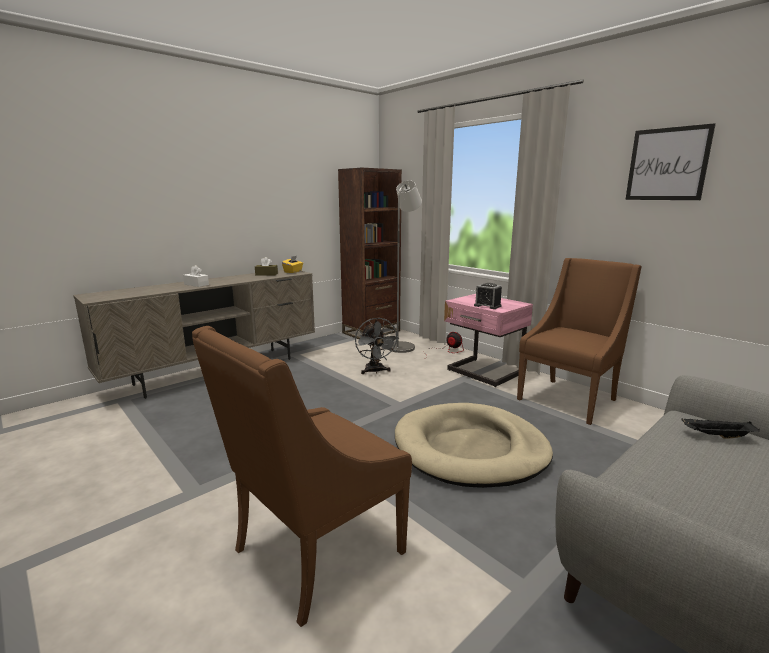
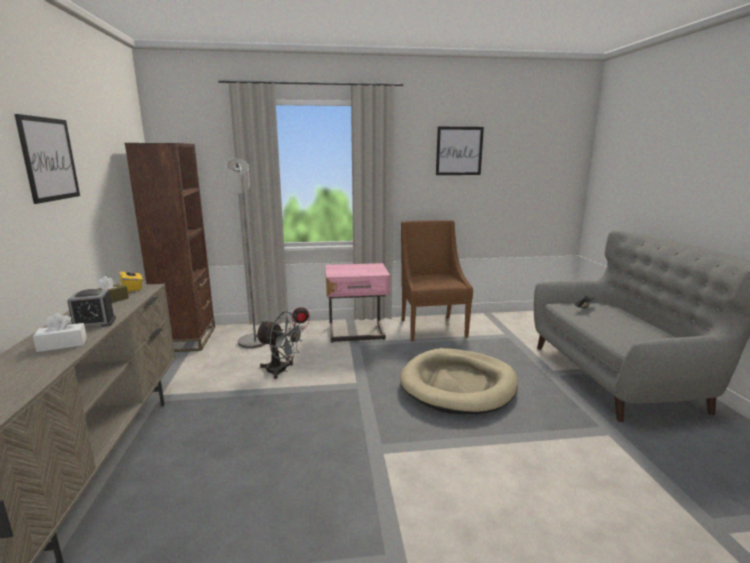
camera: 55 degrees left, 0 degrees up
brown armchair [192,326,412,627] -> none
alarm clock [474,283,502,309] -> alarm clock moved to [67,289,116,327]
none -> picture [14,114,80,204]

